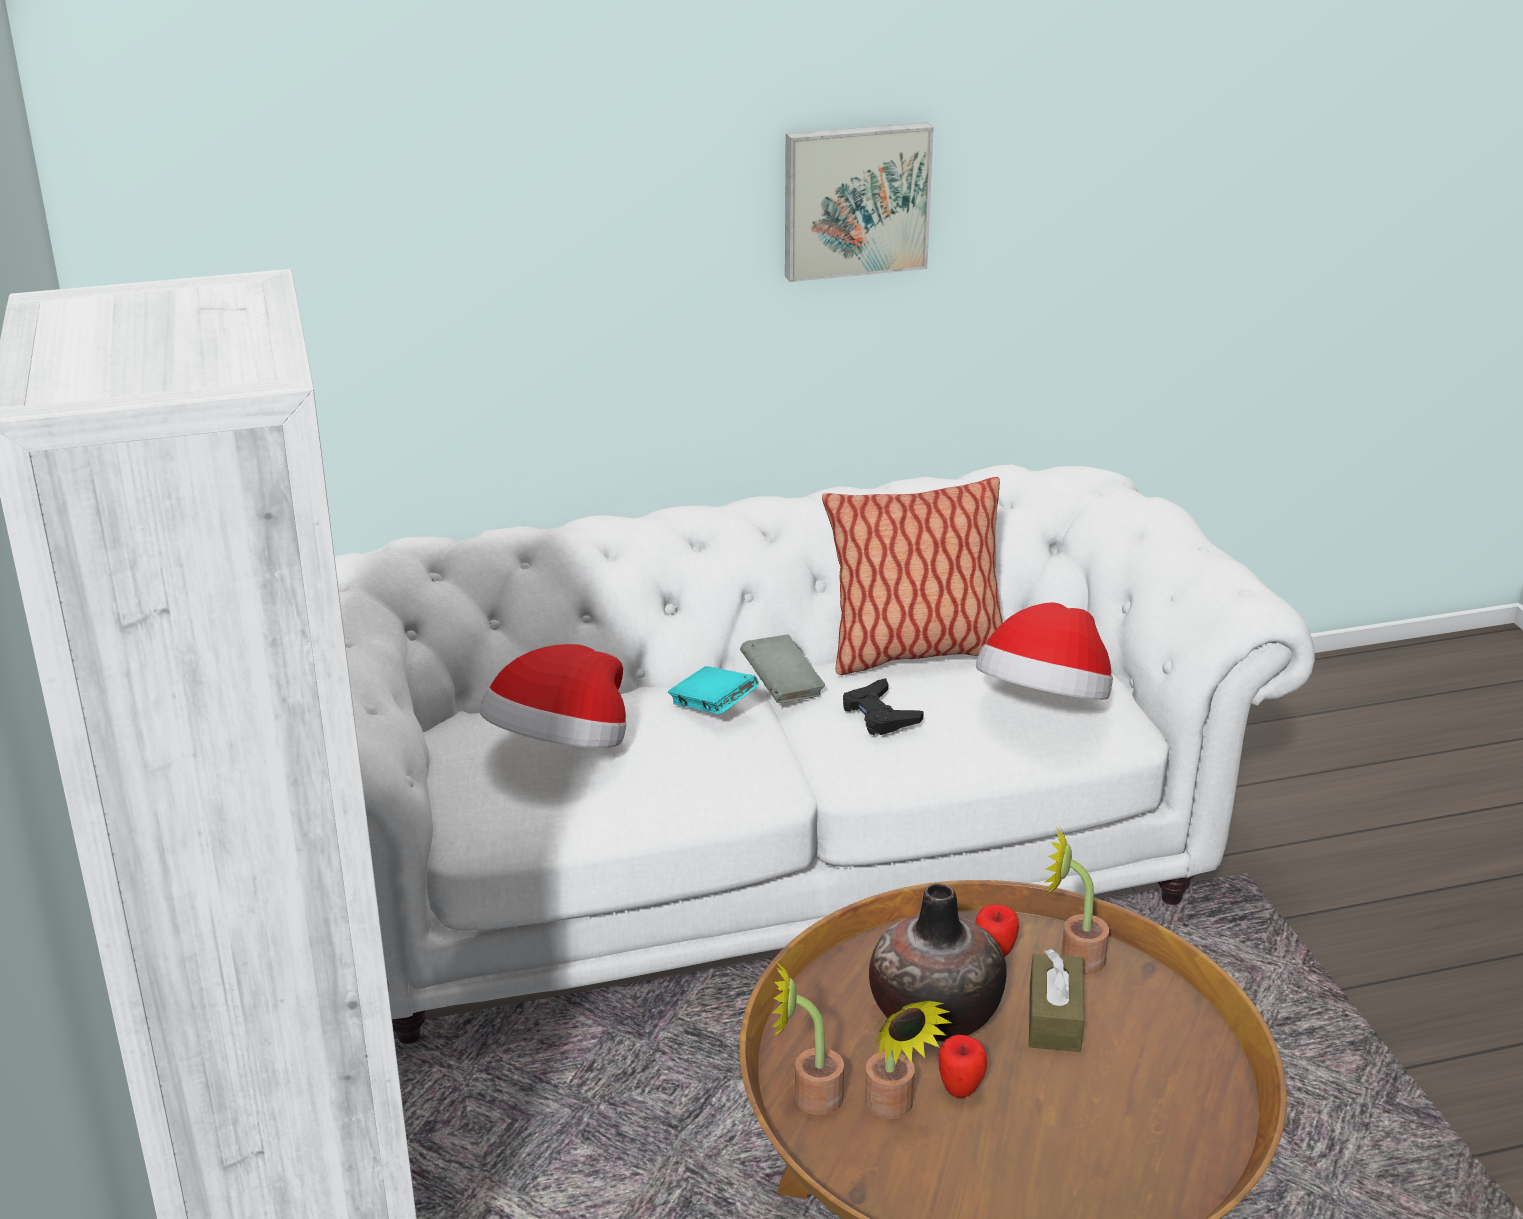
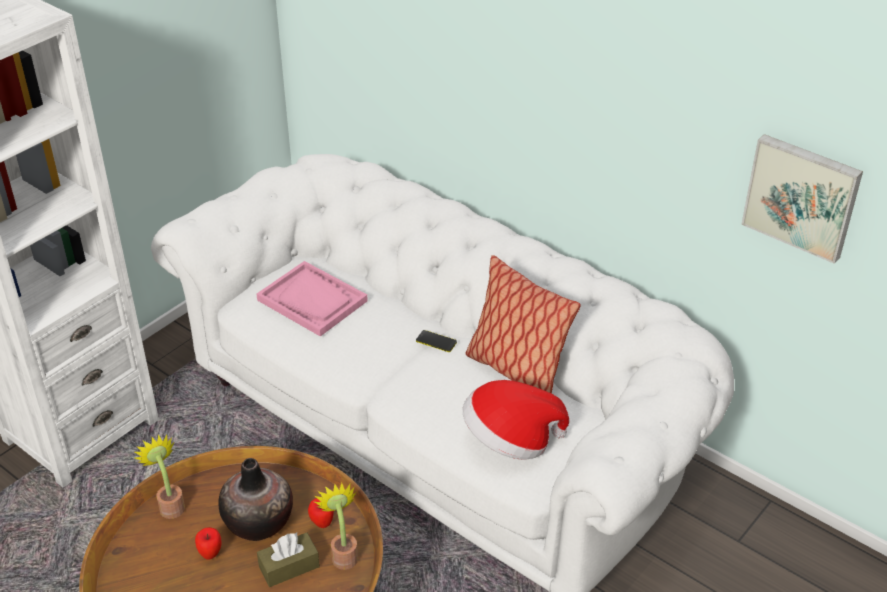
camera: 55 degrees right, 10 degrees up
hat [480,644,627,748] -> pink tray [257,261,368,336]
turquoise book [668,666,759,715] -> none
grey book [740,634,825,703] -> phone [416,330,457,352]
picture [785,123,934,282] -> picture moved to [741,134,863,264]
black game controller [843,678,924,735] -> none
potted plant [865,1001,952,1119] -> none

